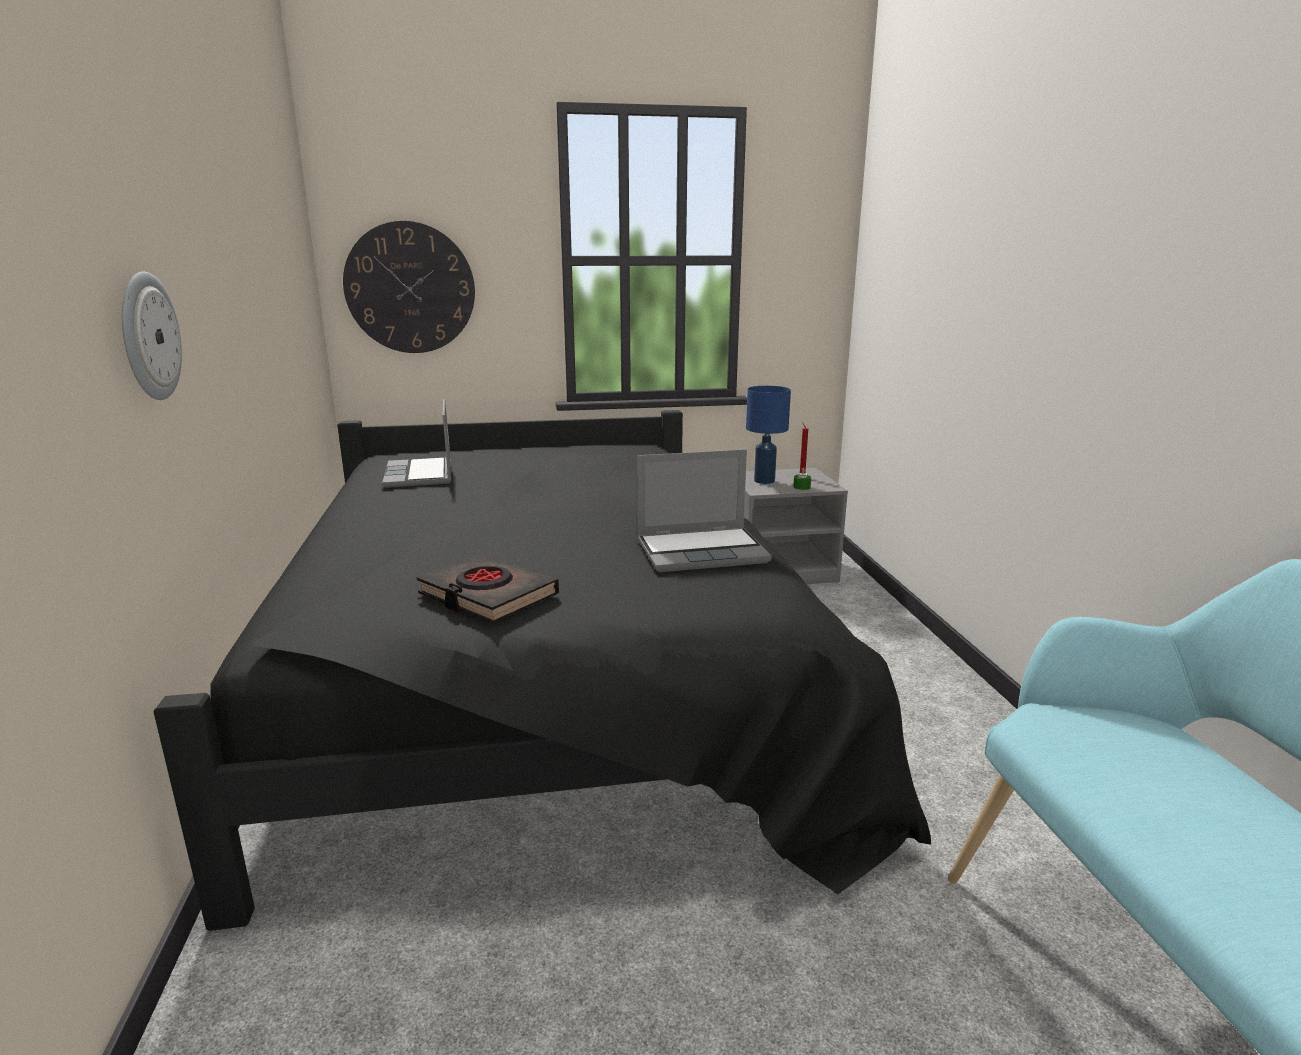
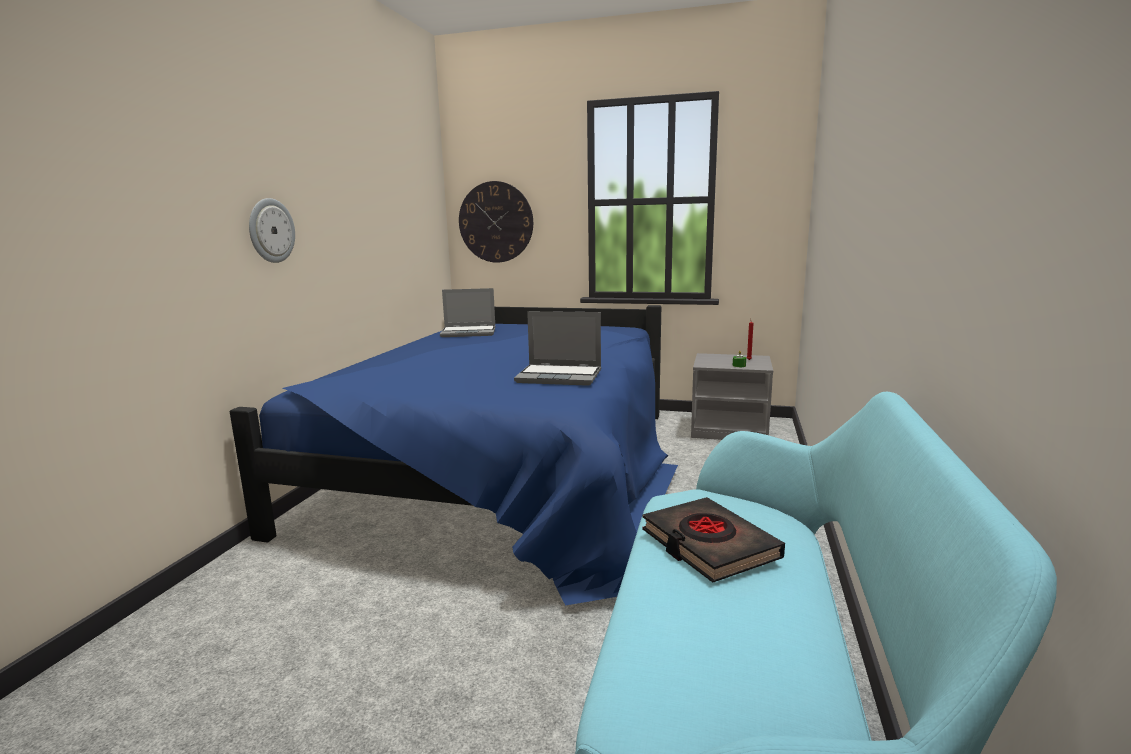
camera: 25 degrees right, 5 degrees down
black bed [153,410,931,931] -> blue bed [230,305,678,605]
laptop [382,399,451,488] -> laptop turned 105 degrees counterclockwise [440,288,495,337]
black book [417,554,559,623] -> black book moved to [642,497,785,583]
blue table lamp [746,386,791,484] -> none

